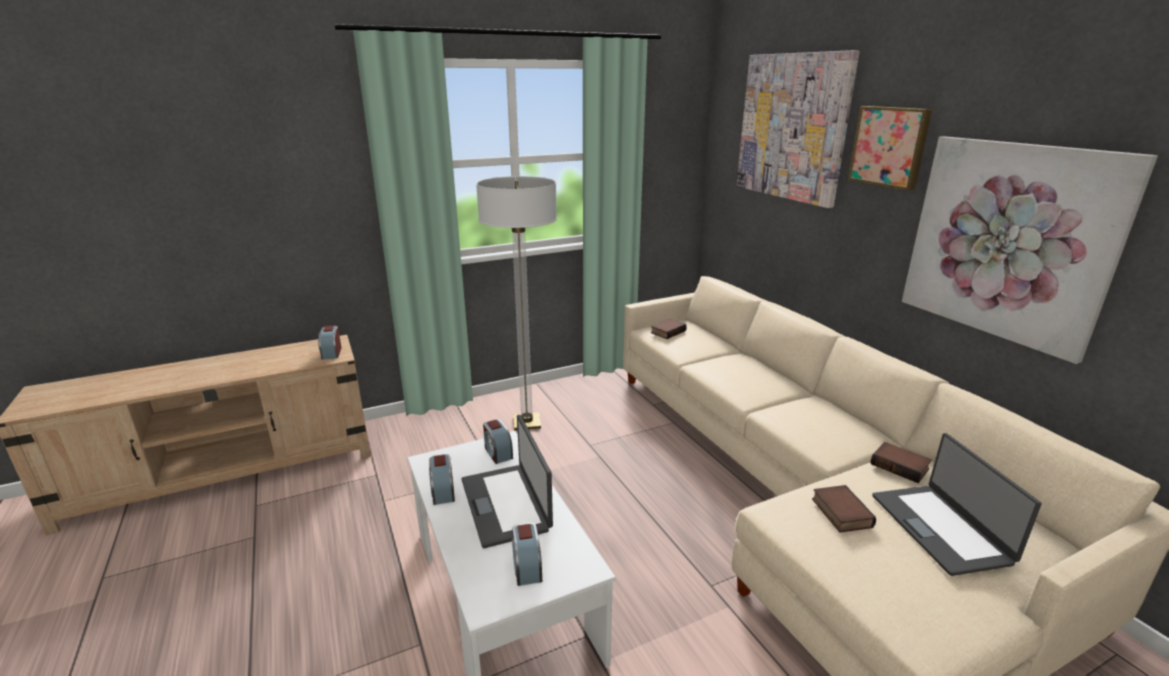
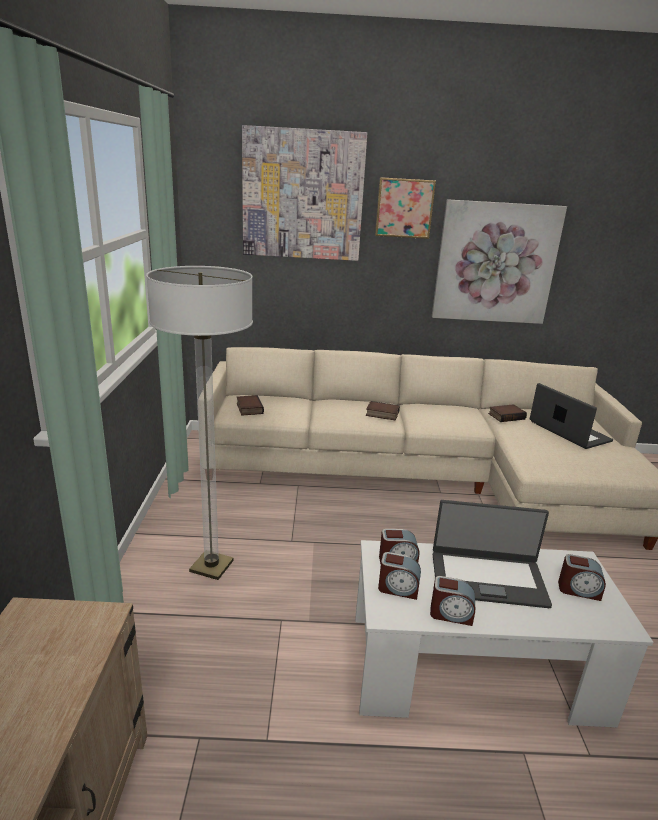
camera: 65 degrees left, 0 degrees up
alarm clock [318,326,342,360] -> alarm clock moved to [378,552,421,600]
book [812,485,876,533] -> book moved to [366,401,400,420]
laptop [872,433,1041,576] -> laptop turned 135 degrees counterclockwise [530,383,613,449]

